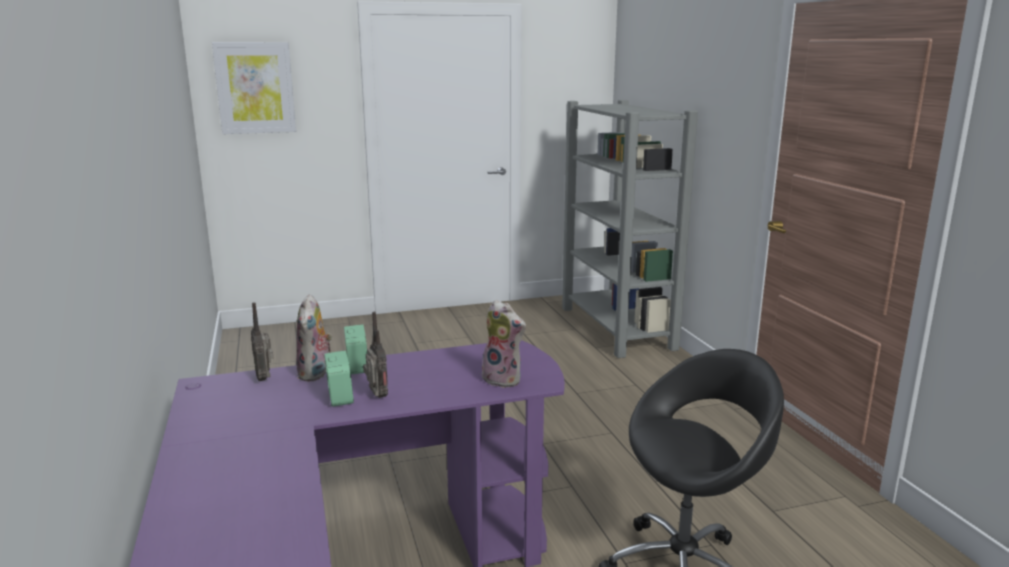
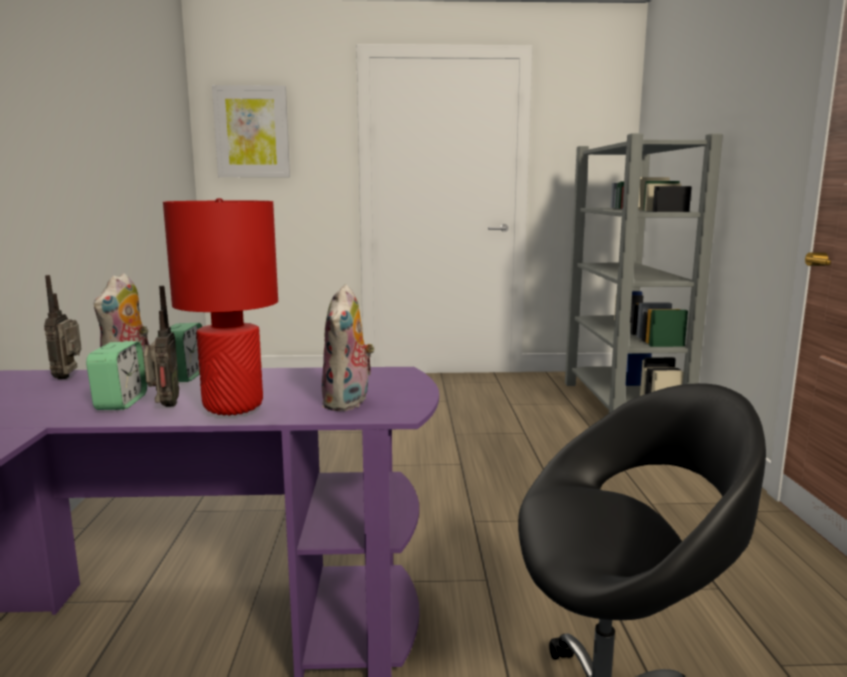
camera: 15 degrees right, 5 degrees down
plush toy [482,300,526,388] -> plush toy turned 45 degrees clockwise [322,284,375,411]
none -> red table lamp [163,198,278,416]

